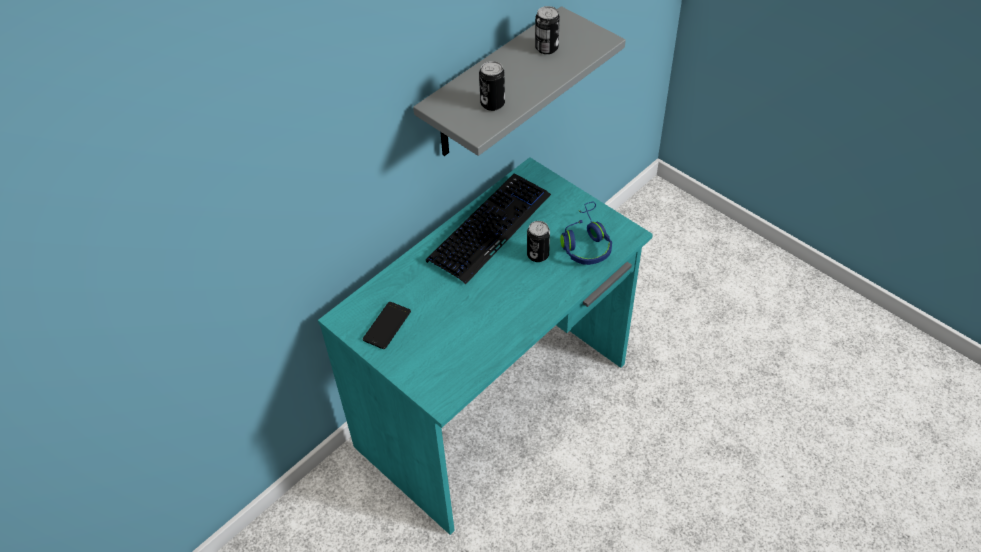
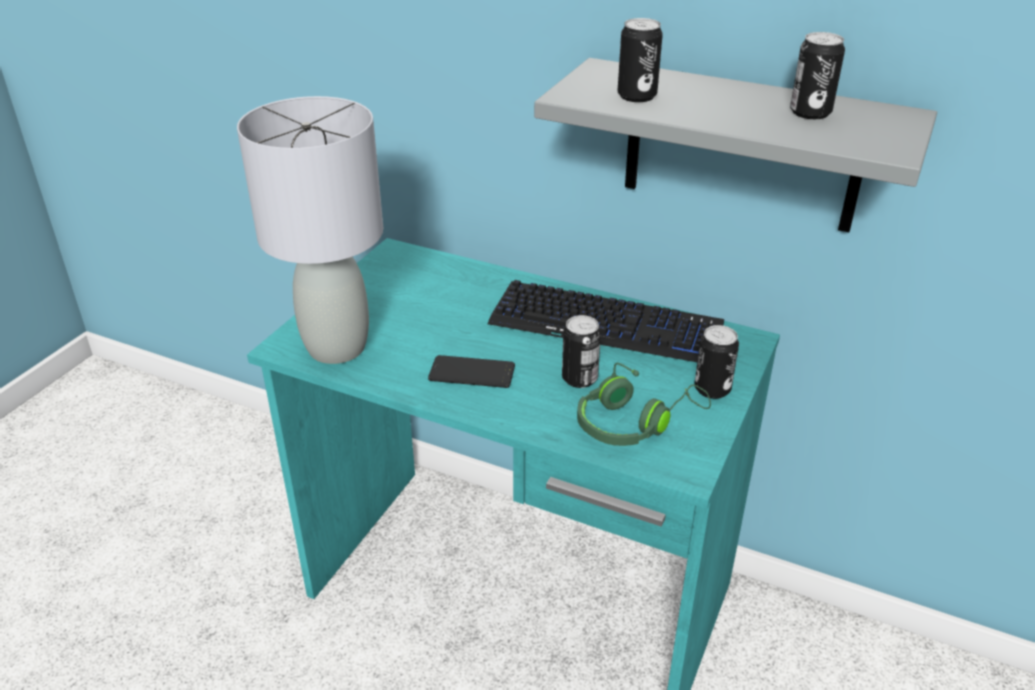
camera: 70 degrees right, 15 degrees down
phone [363,302,411,349] -> phone moved to [428,355,515,388]
blue headphones [560,202,612,265] -> green headphones [577,363,711,446]
none -> grey table lamp [237,96,383,364]
none -> can [694,325,739,399]

